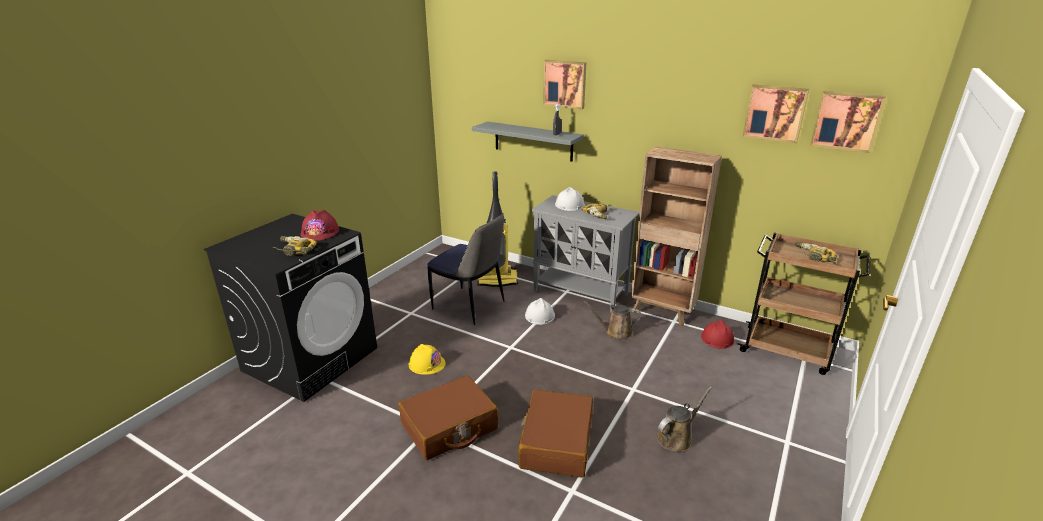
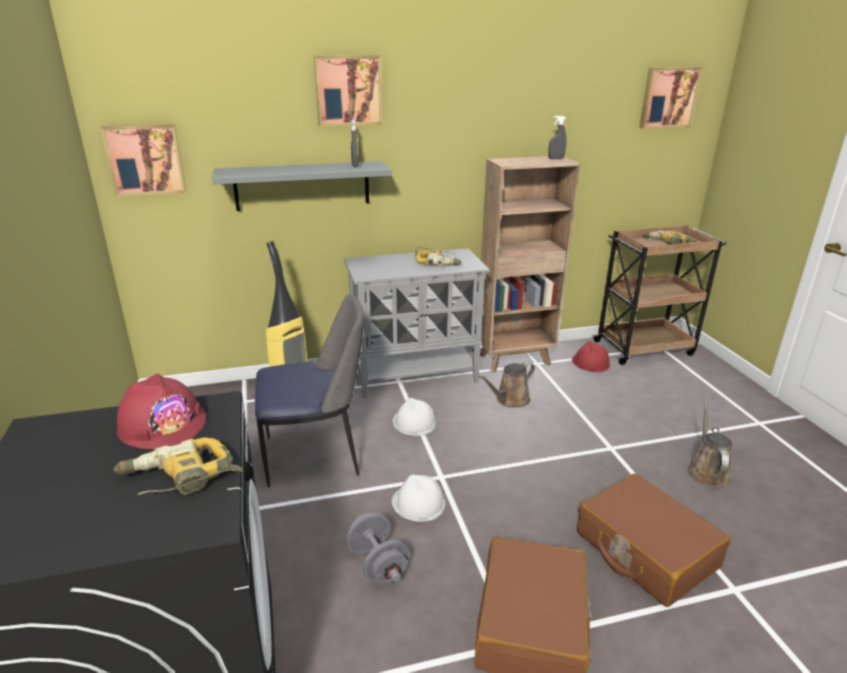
camera: 45 degrees left, 0 degrees up
yellow hard hat [408,344,446,375] -> grey dumbbell [346,513,409,584]
white hard hat [555,187,584,211] -> white hard hat moved to [392,475,445,522]
picture [743,84,809,143] -> picture moved to [100,124,186,197]
none -> grey spray bottle [548,116,567,159]

